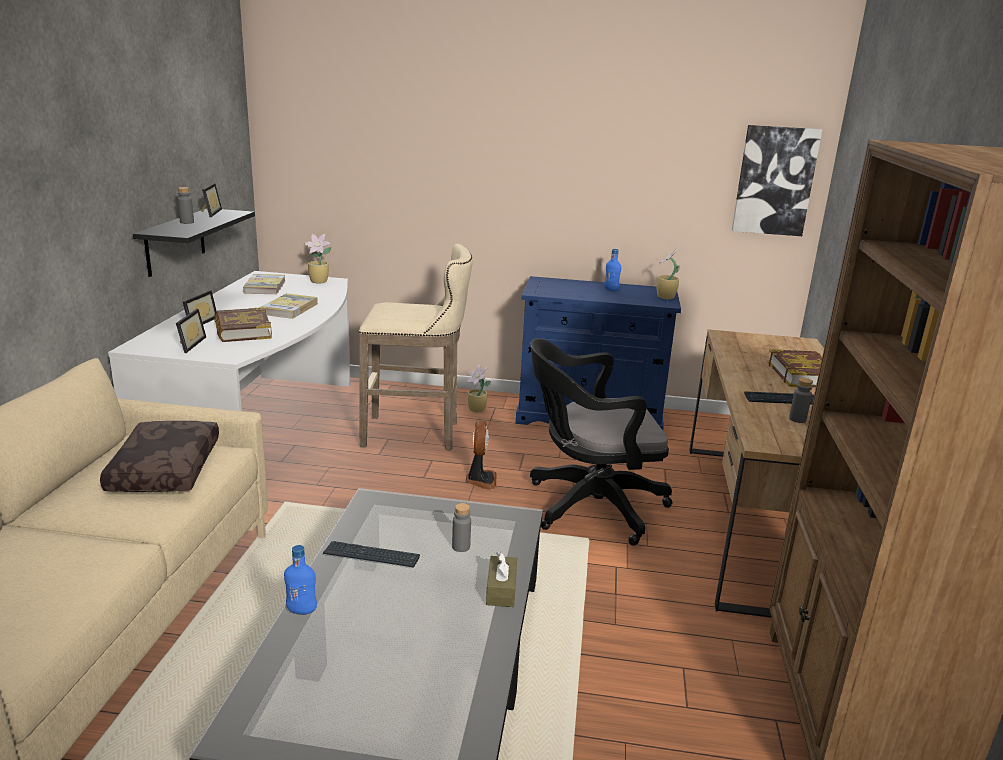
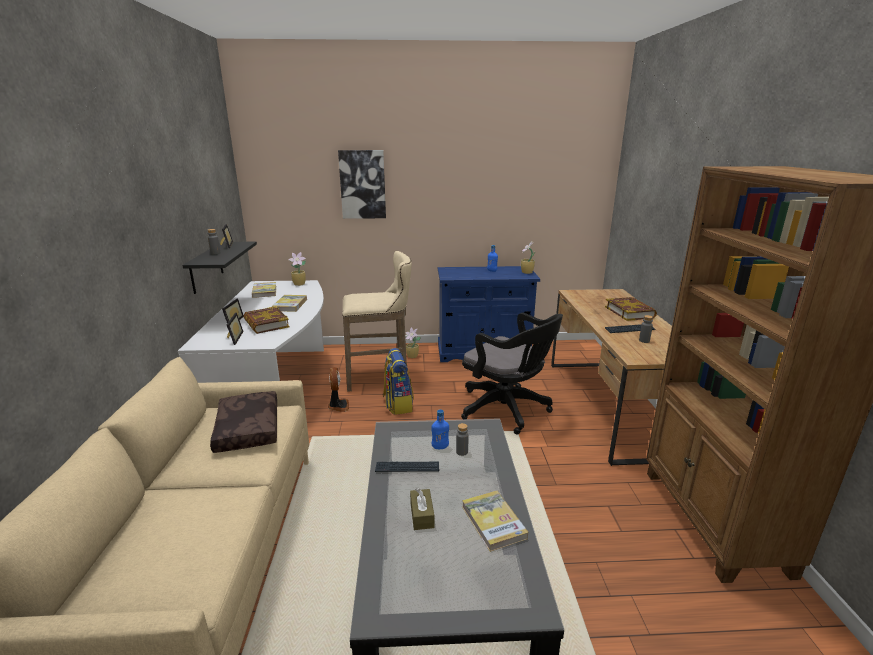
camera: 10 degrees left, 0 degrees up
blue bottle [284,545,317,614] -> blue bottle moved to [431,409,449,449]
fan [466,420,496,490] -> fan moved to [328,367,349,412]
brown tissue box [486,552,517,607] -> brown tissue box moved to [410,488,434,530]
black office chair [530,338,672,546] -> black office chair turned 120 degrees counterclockwise [461,313,563,434]
picture [732,125,822,236] -> picture moved to [338,150,386,219]
none -> backpack [383,348,414,415]
none -> book [462,491,528,552]

